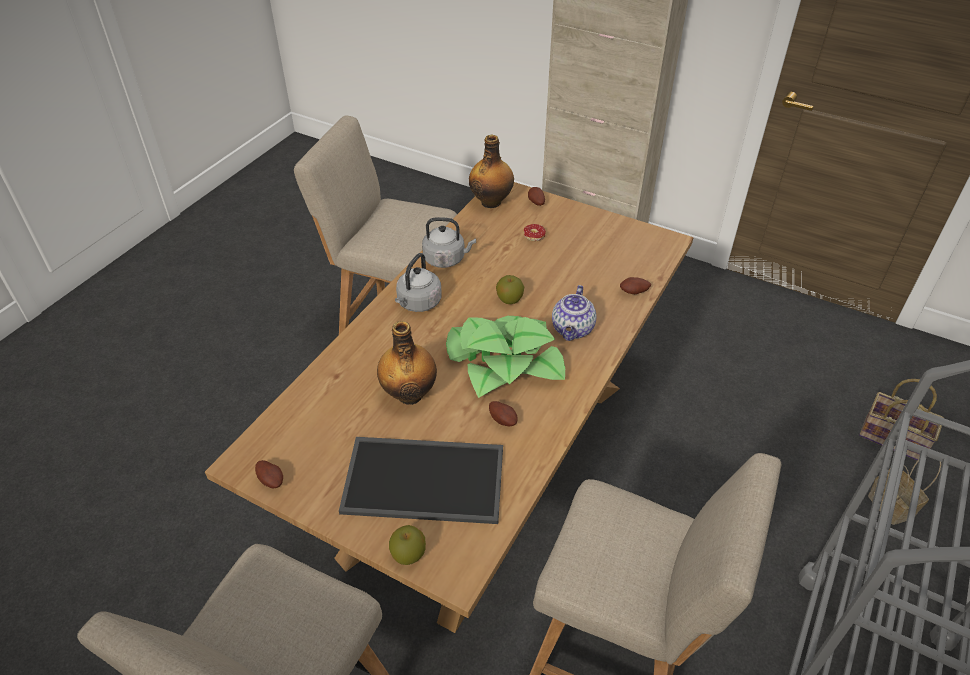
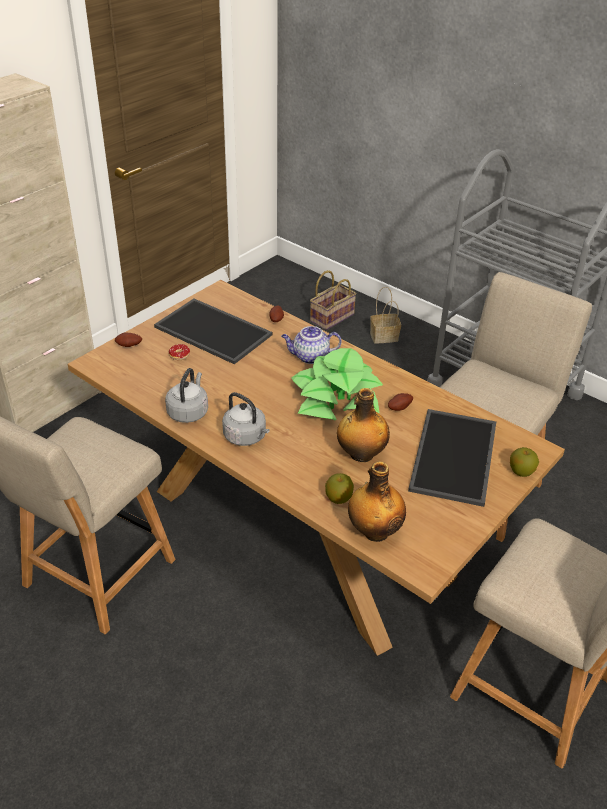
camera: 80 degrees left, 5 degrees down
potato [255,460,283,488] -> none
bottle [469,135,514,208] -> bottle moved to [348,461,406,542]
apple [496,275,524,304] -> apple moved to [325,473,354,504]
teapot [552,285,597,341] -> teapot turned 150 degrees clockwise [281,326,342,364]
none -> tray [154,299,272,364]

